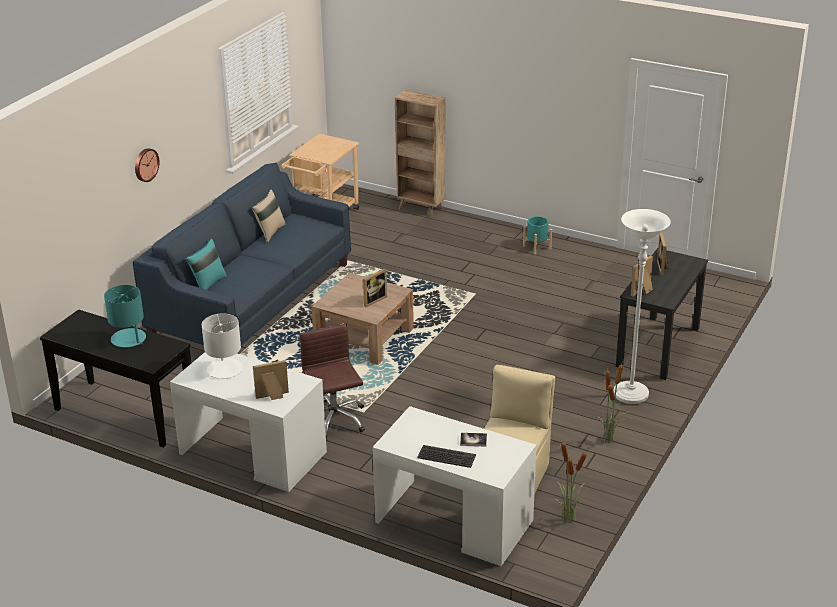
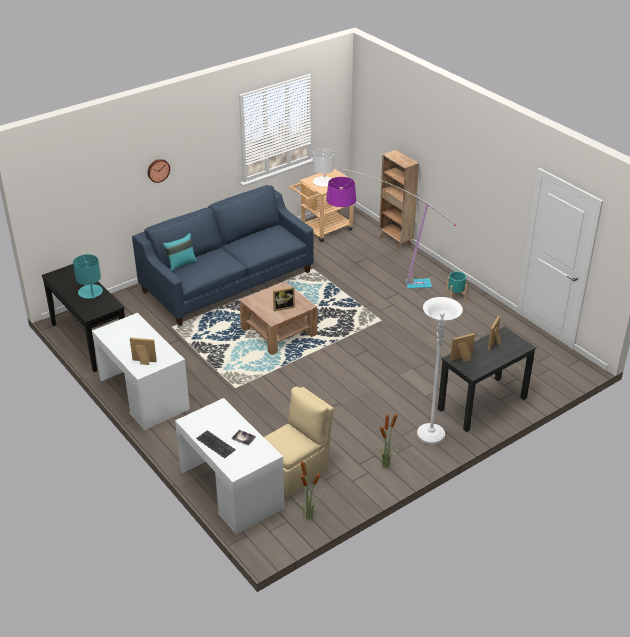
camera: 25 degrees right, 5 degrees up
white table lamp [202,314,243,379] -> white table lamp moved to [313,149,334,187]
beige pillow [252,190,286,243] -> none
brown office chair [300,324,365,440] -> none
none -> floor lamp [326,168,456,288]

